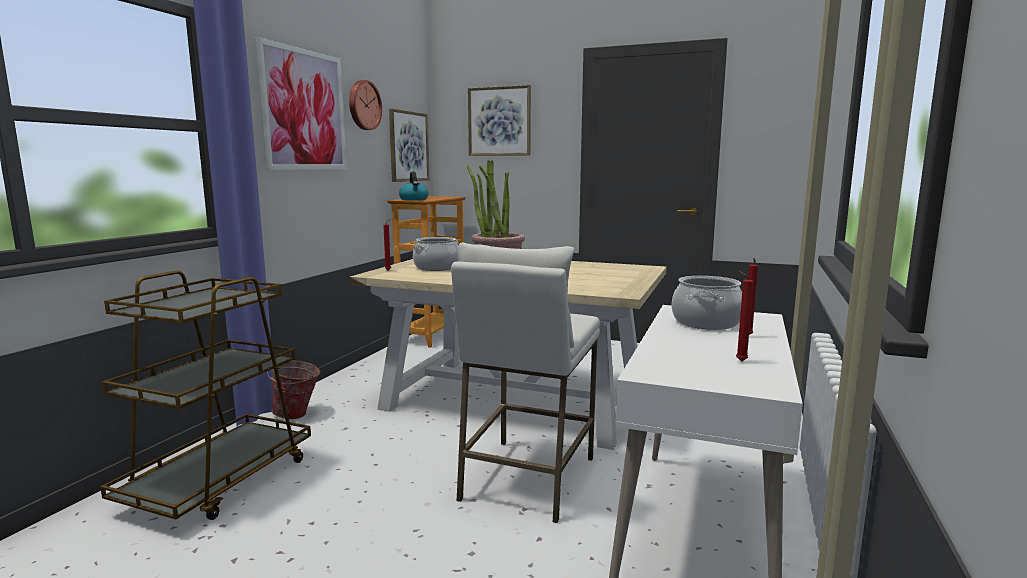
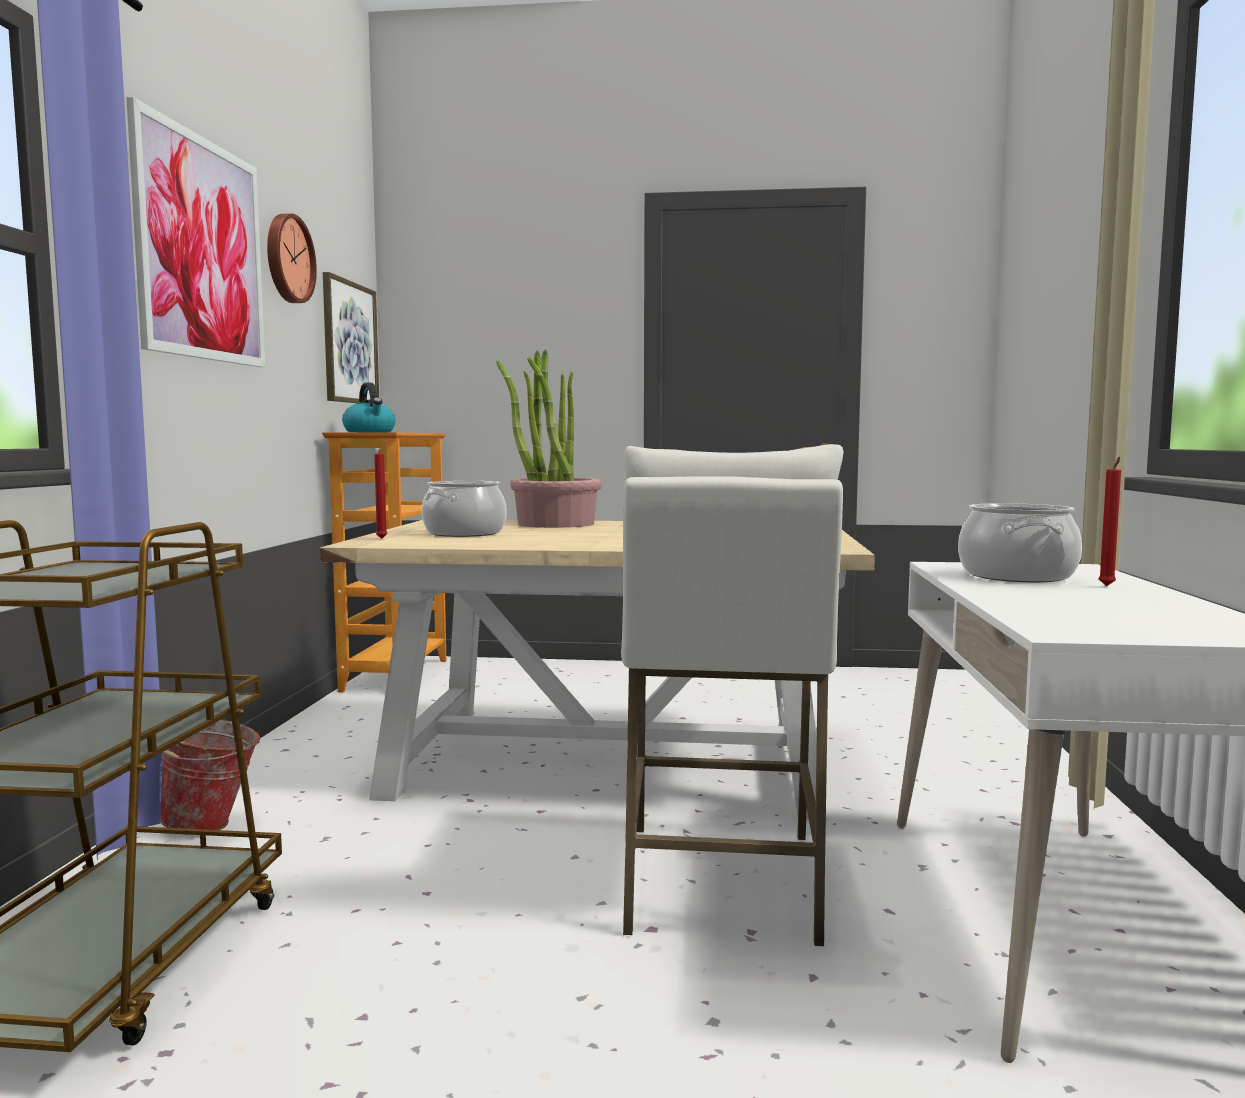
camera: 15 degrees left, 5 degrees down
picture [468,85,531,156] -> none
red candle [736,271,753,362] -> none

